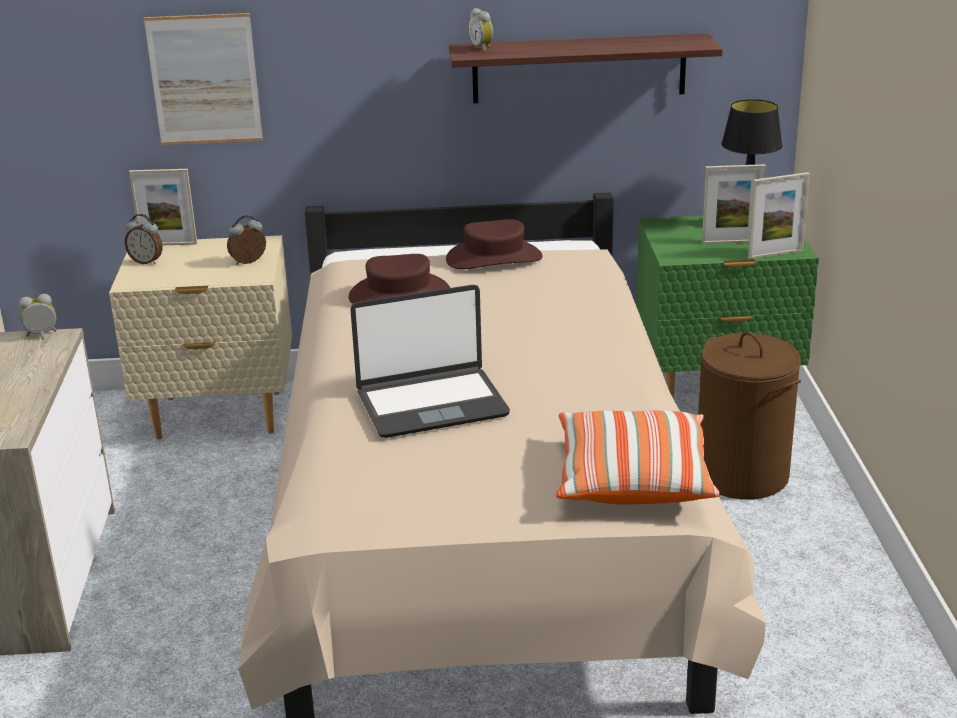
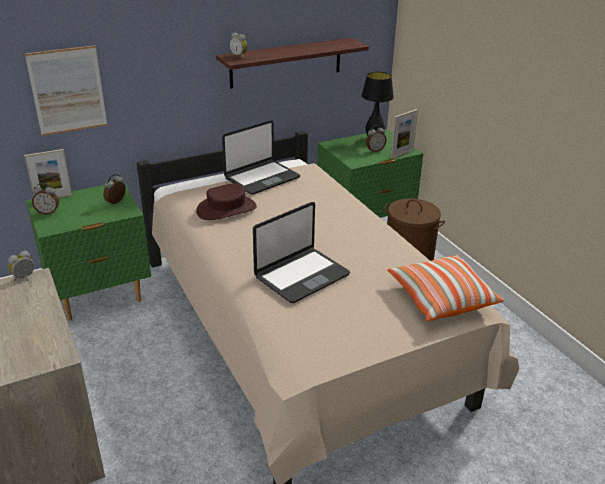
camera: 25 degrees left, 5 degrees up
beige nightstand [109,235,292,439] -> green nightstand [26,182,151,321]
brown hat [446,219,543,269] -> laptop [222,120,300,194]
picture frame [702,164,766,244] -> alarm clock [366,125,386,152]

